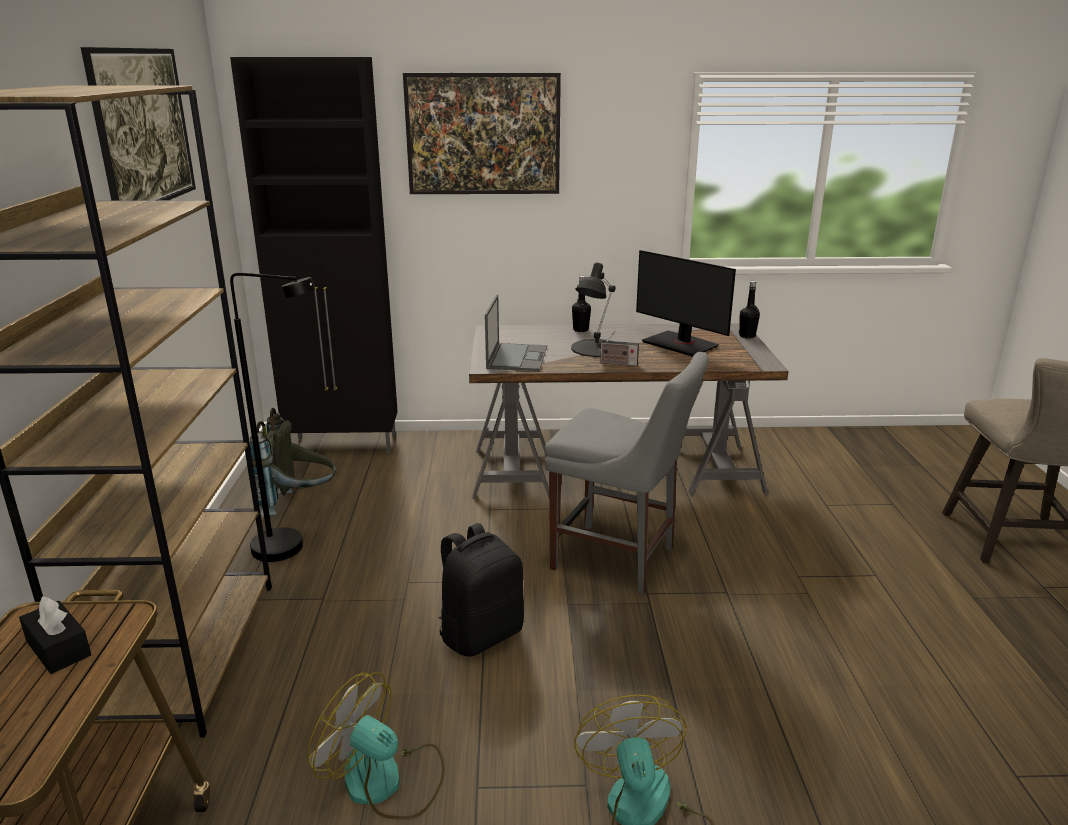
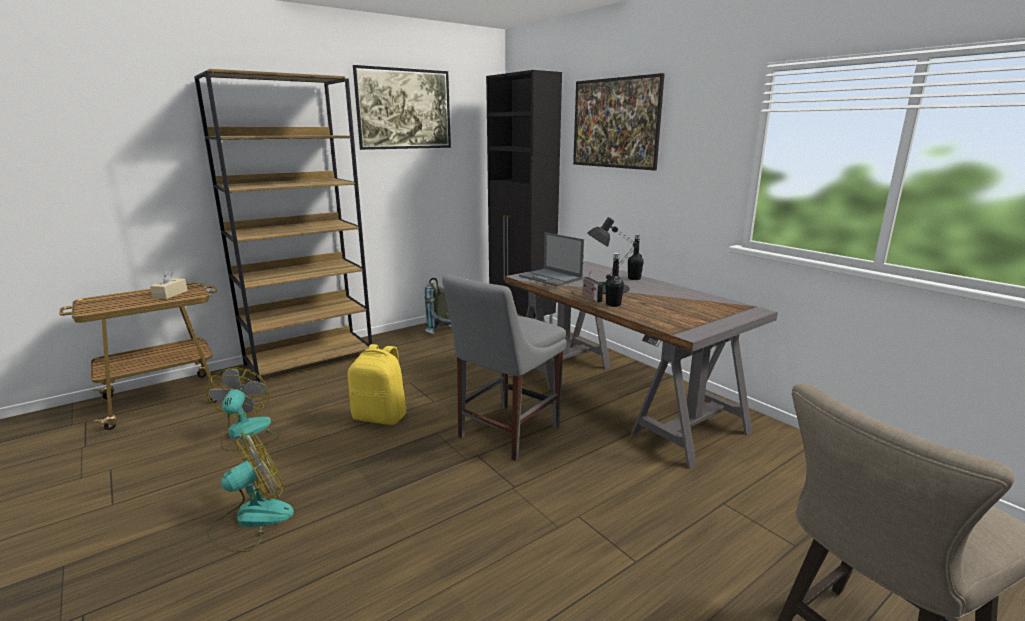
camera: 55 degrees right, 5 degrees down
black tissue box [19,597,91,674] -> beige tissue box [150,270,188,299]
black floor lamp [230,273,315,562] -> none
black backpack [439,523,524,657] -> yellow backpack [348,344,407,425]
laptop [485,295,547,371] -> laptop turned 75 degrees clockwise [519,232,584,286]
grey chair [545,352,709,595] -> grey chair turned 45 degrees clockwise [442,275,567,461]
monitor [636,250,736,357] -> none
black bottle [739,281,760,339] -> black bottle moved to [605,253,624,307]

